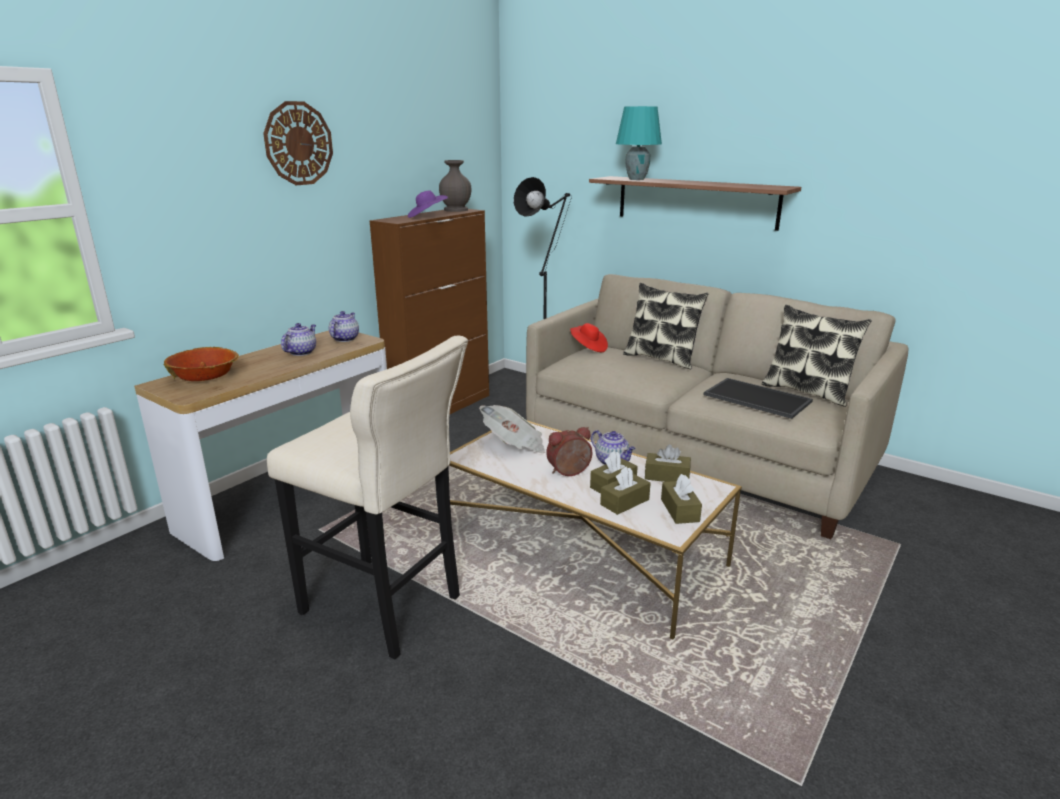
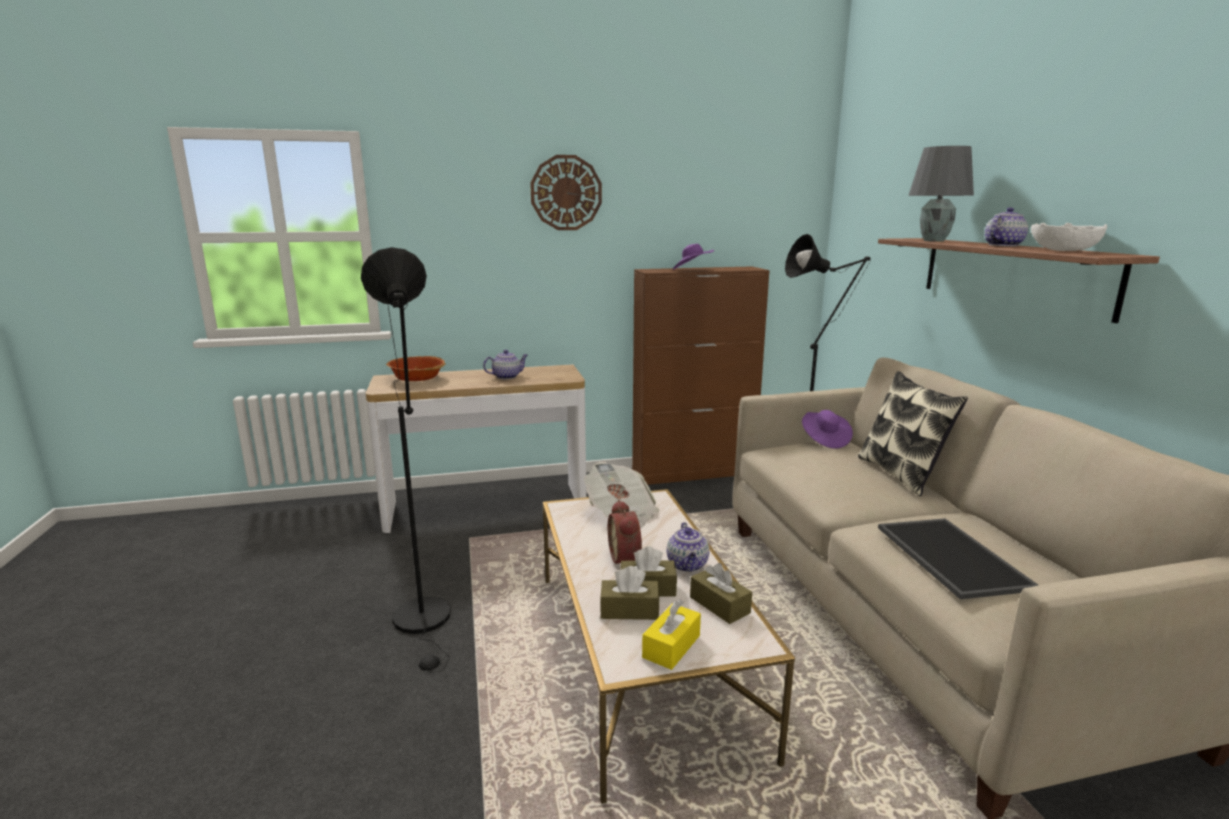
camera: 40 degrees right, 5 degrees down
beige stool [267,336,468,659] -> black floor lamp [361,247,451,673]
teapot [329,311,359,342] -> teapot moved to [985,207,1028,246]
grey vase [439,160,472,212] -> none
alarm clock [546,427,592,476] -> alarm clock turned 120 degrees counterclockwise [608,500,642,564]
red hat [570,323,608,352] -> purple hat [802,410,853,449]
turquoise table lamp [616,106,662,180] -> grey table lamp [908,146,974,242]
brown tissue box [661,474,702,524] -> yellow tissue box [642,599,701,670]
pillow [761,305,872,407] -> none
none -> white bowl [1031,223,1107,251]

